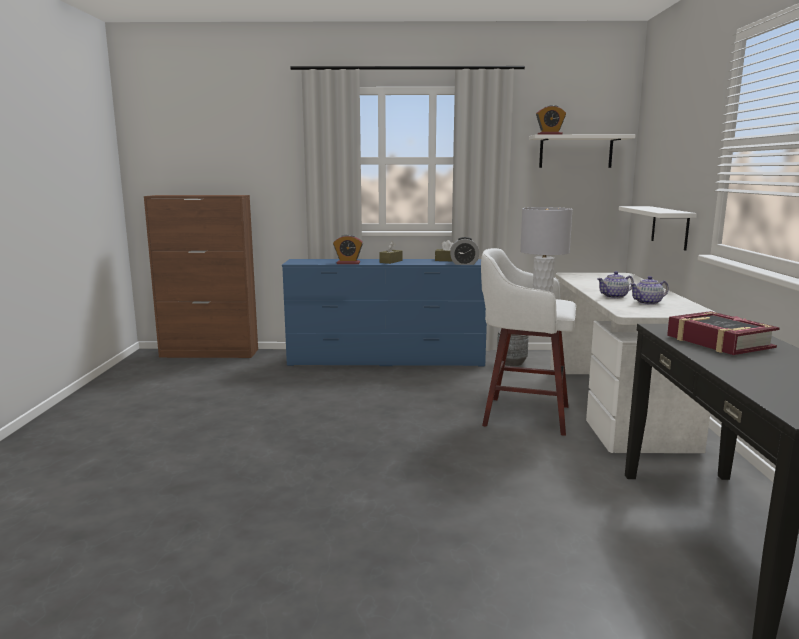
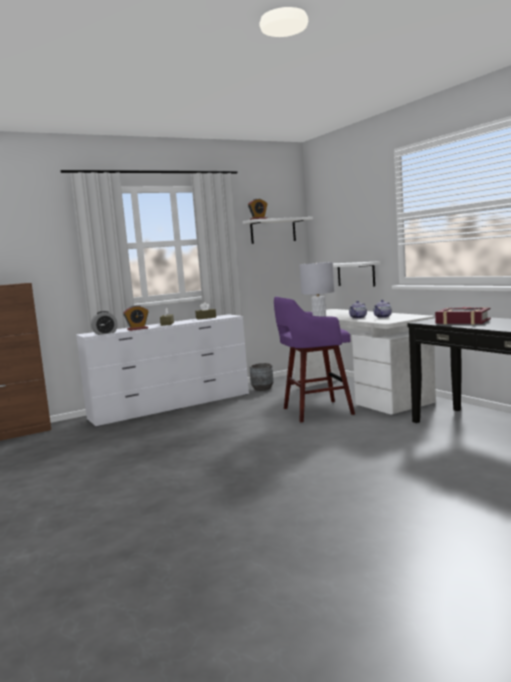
camera: 30 degrees left, 5 degrees down
blue dresser [282,259,487,367] -> white dresser [76,314,249,427]
alarm clock [450,237,479,265] -> alarm clock moved to [91,311,118,335]
white stool [481,248,576,436] -> purple stool [274,297,355,422]

